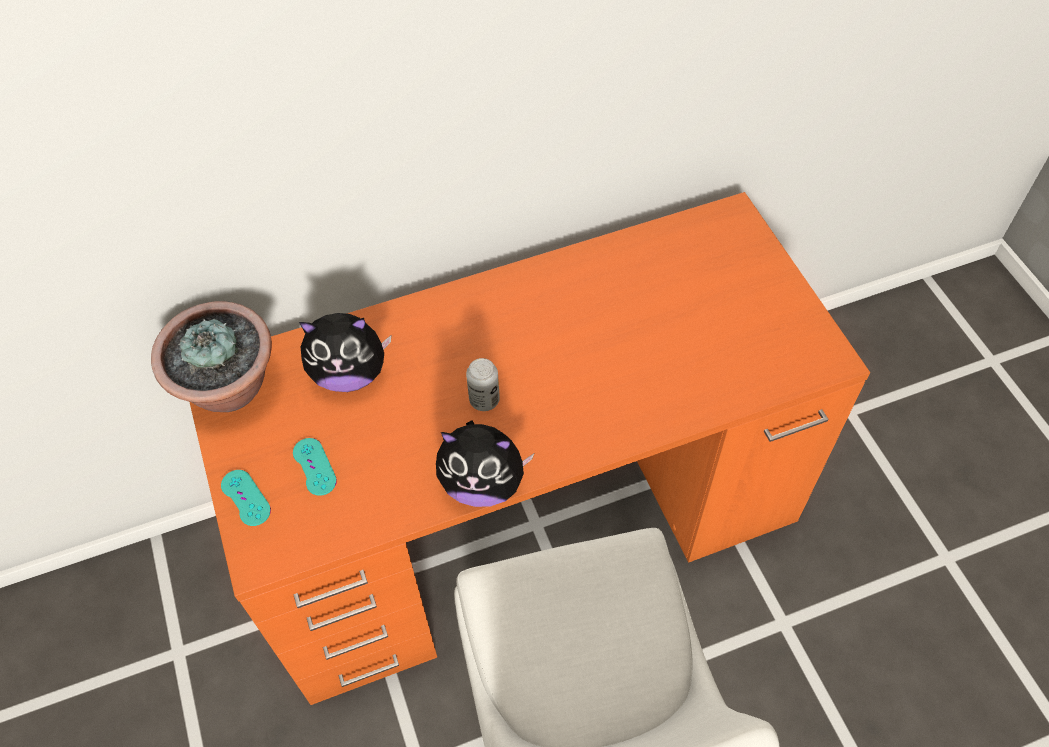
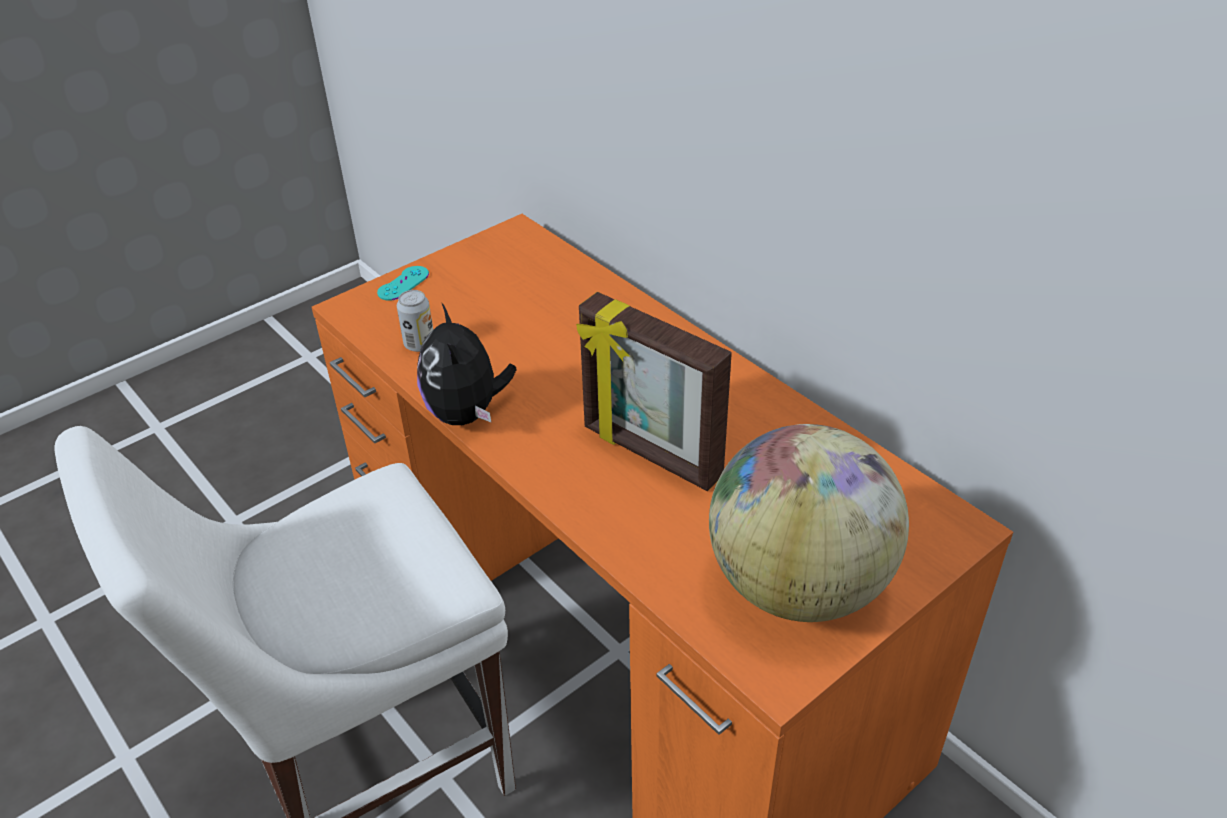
camera: 70 degrees right, 15 degrees down
potted plant [151,301,272,412] -> none
turquoise game controller [293,438,337,496] -> none
plush toy [299,313,391,392] -> none
can [466,358,500,411] -> can moved to [397,290,433,352]
none -> picture frame [576,292,732,491]
none -> globe [709,424,909,622]

